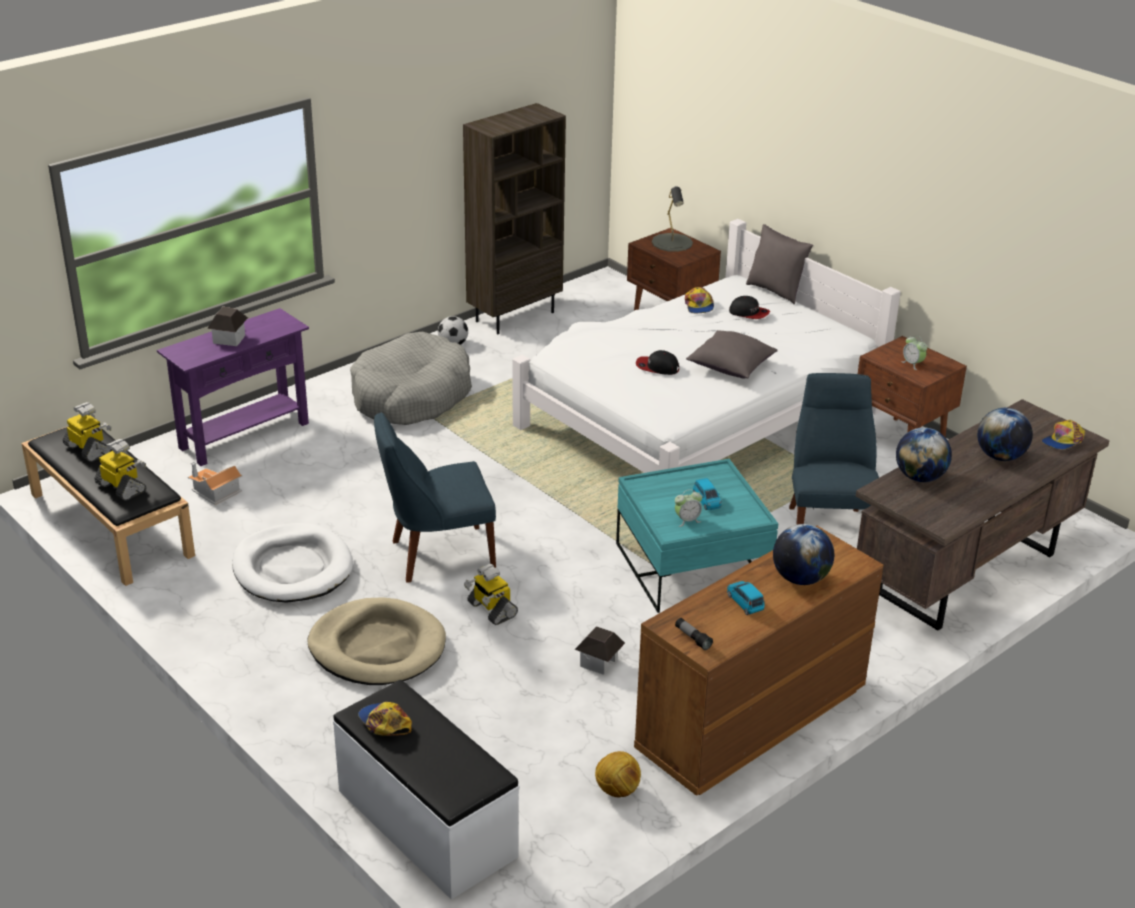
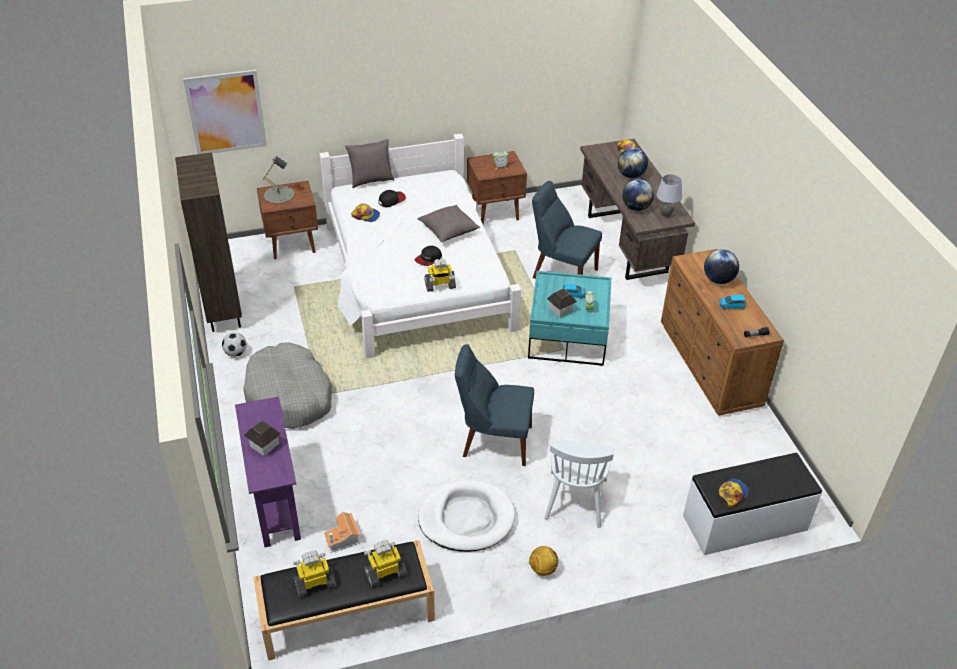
camera: 65 degrees left, 10 degrees up
beige dog bed [307,597,446,685] -> white chair [544,438,614,528]
cap [358,702,412,736] -> cap turned 150 degrees clockwise [719,478,749,508]
blue chair [374,413,496,583] -> blue chair turned 90 degrees clockwise [455,344,534,466]
toy robot [464,564,518,625] -> toy robot moved to [424,258,456,292]
toy house [575,626,625,675] -> toy house moved to [547,288,577,318]
football [595,751,641,797] -> football moved to [529,546,559,576]
none -> picture [183,70,267,154]
none -> grey table lamp [657,174,682,217]

